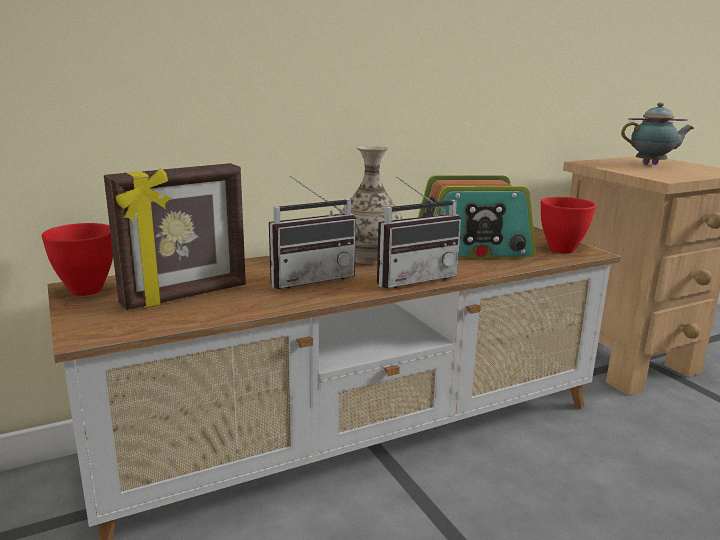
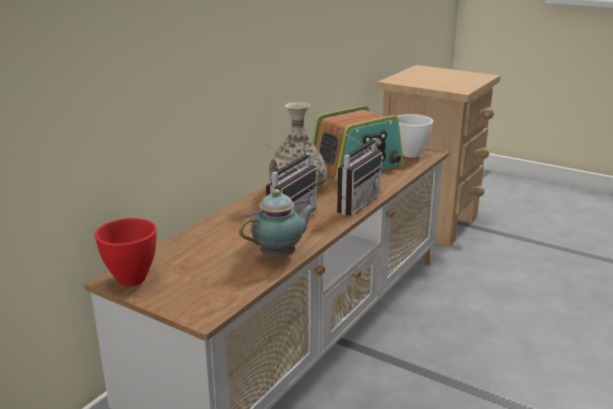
camera: 30 degrees left, 5 degrees up
picture frame [104,163,246,310] -> none
red bowl [541,197,596,254] -> white bowl [397,114,433,158]
teapot [621,102,694,165] -> teapot moved to [239,189,316,258]

